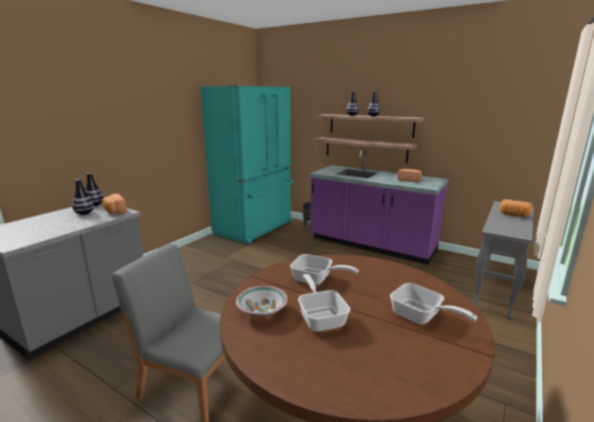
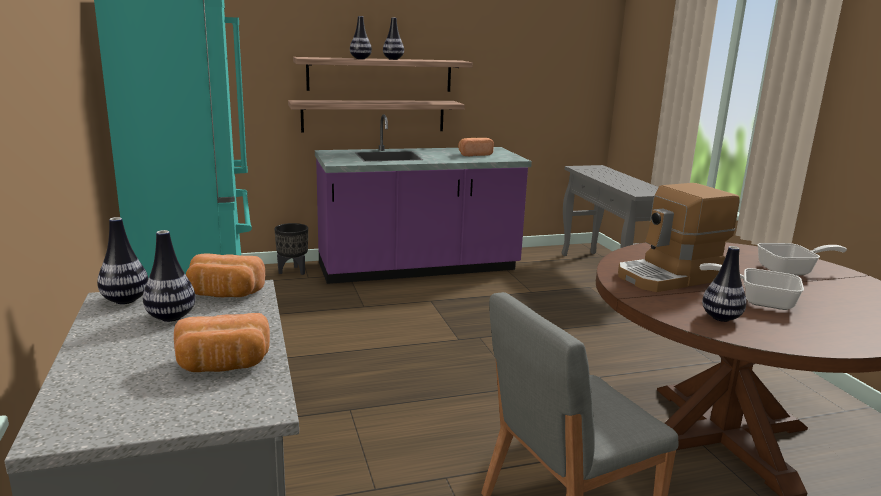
camera: 50 degrees left, 0 degrees up
bowl [236,286,288,318] -> vase [702,246,746,322]
frying pan [290,254,358,285] -> coffee machine [618,183,740,292]
bread [500,199,533,217] -> bread moved to [174,313,270,372]

